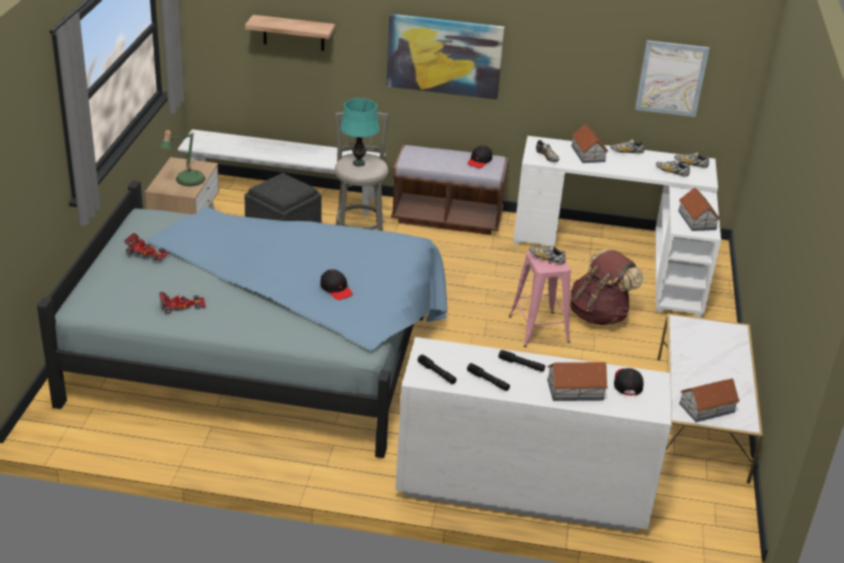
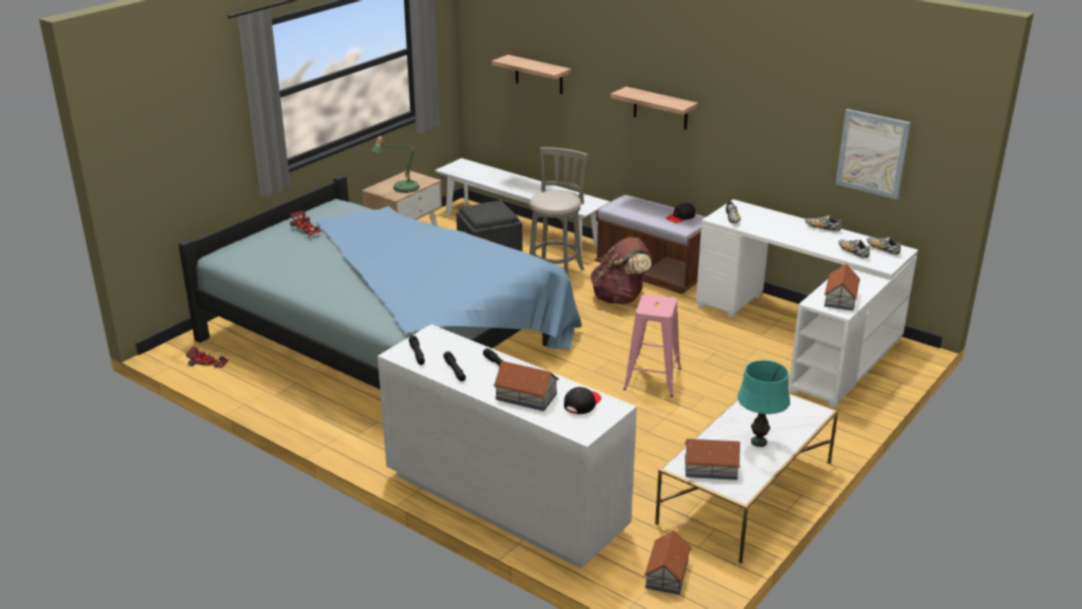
camera: 30 degrees right, 5 degrees down
toy car [159,292,206,314] -> toy car moved to [186,347,229,368]
black cap [320,269,353,300] -> none
turquoise table lamp [340,98,380,166] -> turquoise table lamp moved to [737,360,790,447]
picture [386,14,504,100] -> shelf [611,87,698,129]
shoe [529,246,566,264] -> none
brown backpack [570,249,644,325] -> brown backpack moved to [590,237,651,304]
toy house [571,124,608,163] -> toy house moved to [644,530,691,595]

